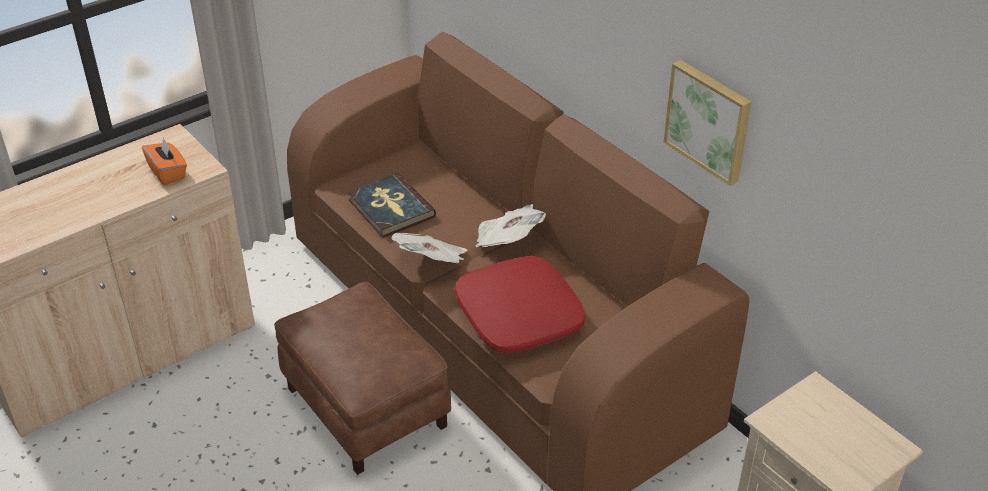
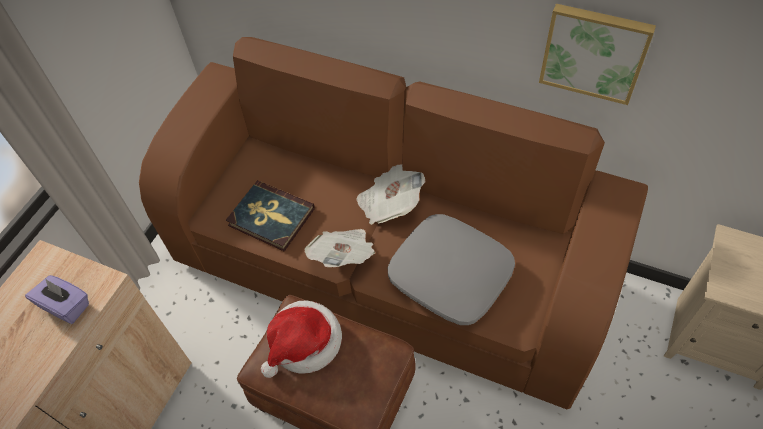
camera: 25 degrees left, 15 degrees up
orange tissue box [142,137,187,185] -> purple tissue box [25,275,89,324]
red pillow [455,256,585,353] -> grey pillow [388,214,515,325]
none -> hat [261,300,342,378]

